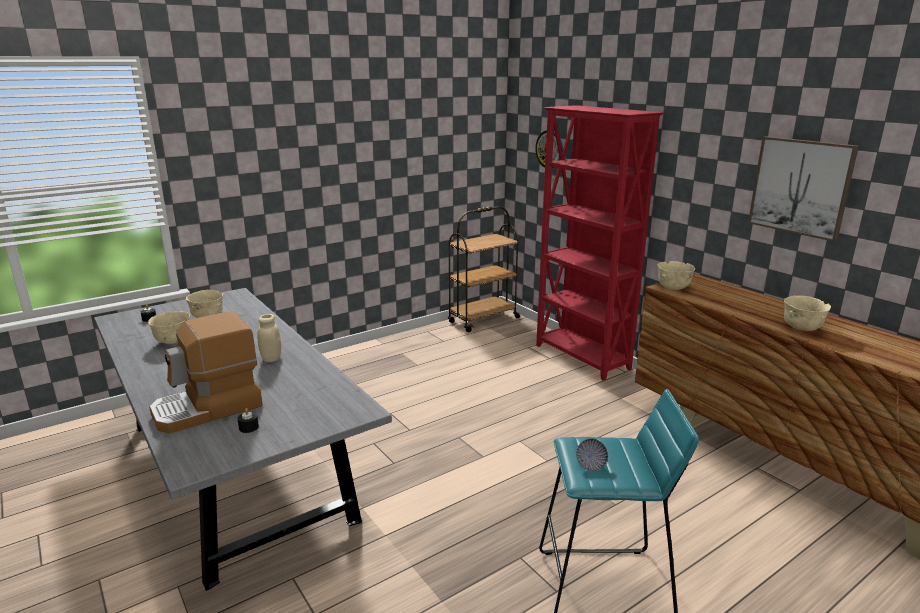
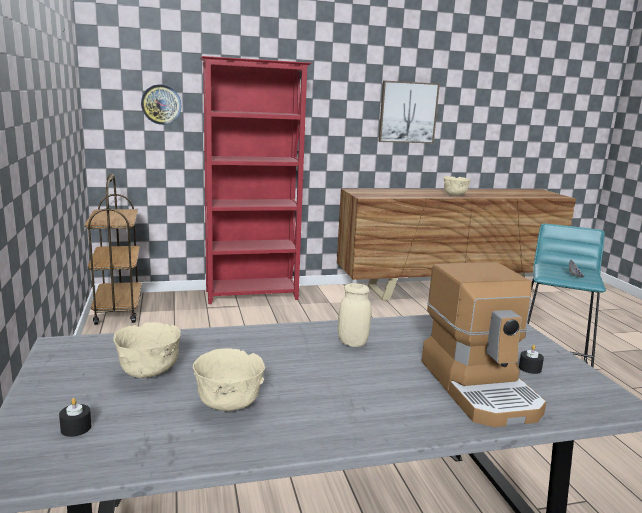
camera: 70 degrees left, 5 degrees down
beige bowl [658,261,695,290] -> none

